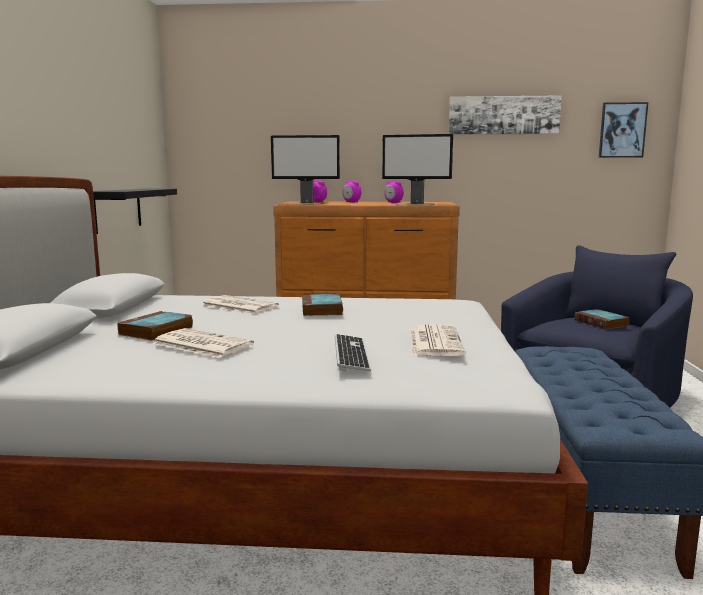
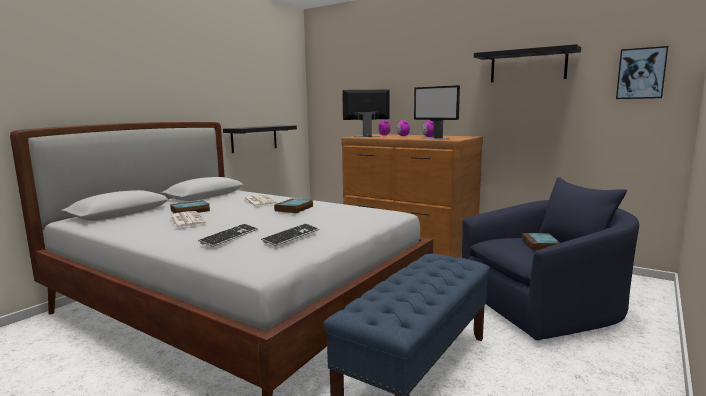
camera: 30 degrees right, 0 degrees up
monitor [271,135,340,204] -> monitor turned 135 degrees clockwise [342,90,389,137]
newspaper [410,324,466,356] -> keyboard [261,223,319,246]
picture [449,96,562,134] -> black shelf [474,44,581,82]

